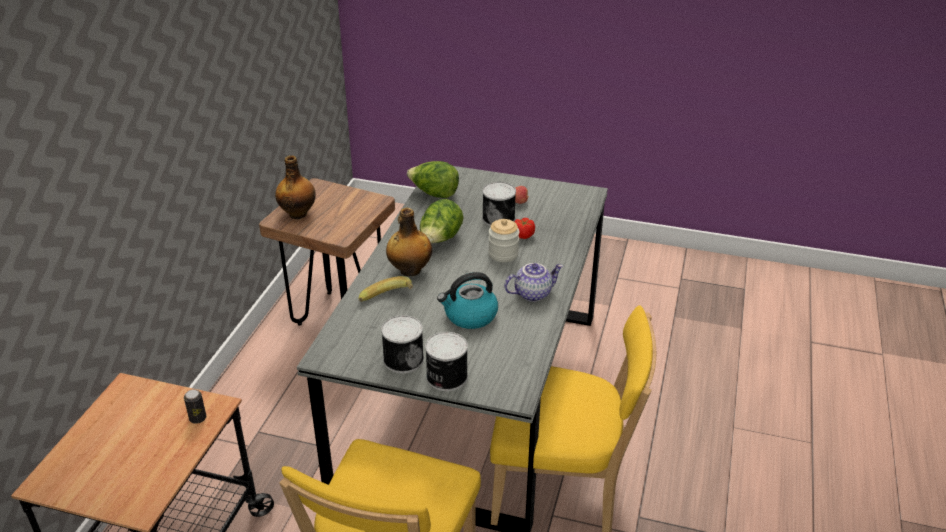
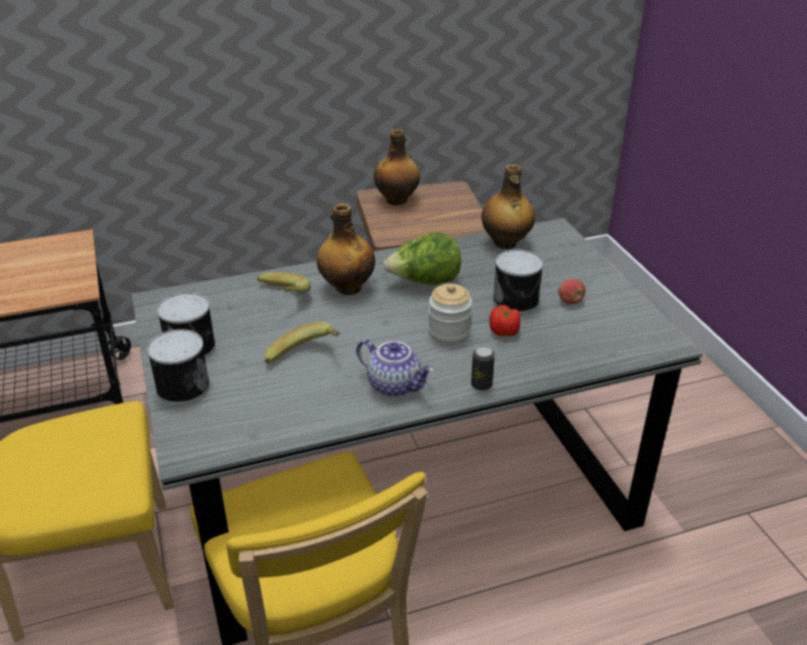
camera: 55 degrees right, 0 degrees up
can [184,389,206,424] -> can moved to [471,346,495,391]
lettuce [407,161,459,198] -> bottle [481,164,535,249]
kettle [437,272,498,329] -> banana [264,322,340,364]

